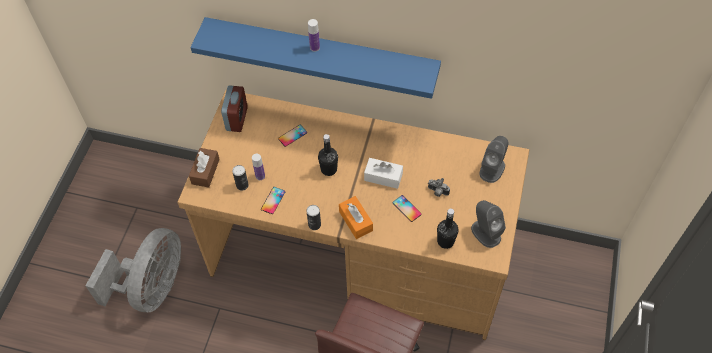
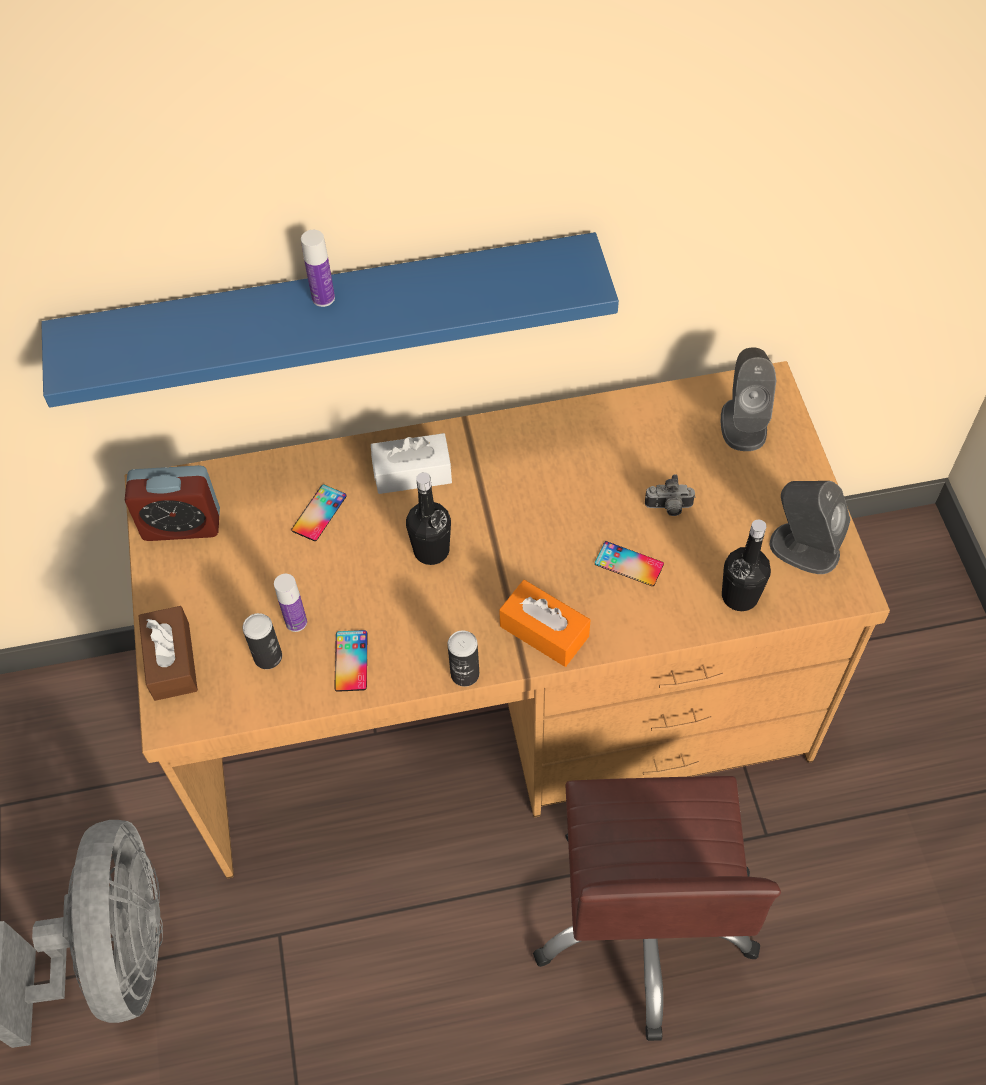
camera: 25 degrees left, 0 degrees up
alarm clock [221,85,248,132] -> alarm clock turned 105 degrees clockwise [125,465,220,541]
white tissue box [364,158,403,189] -> white tissue box moved to [371,433,452,494]

